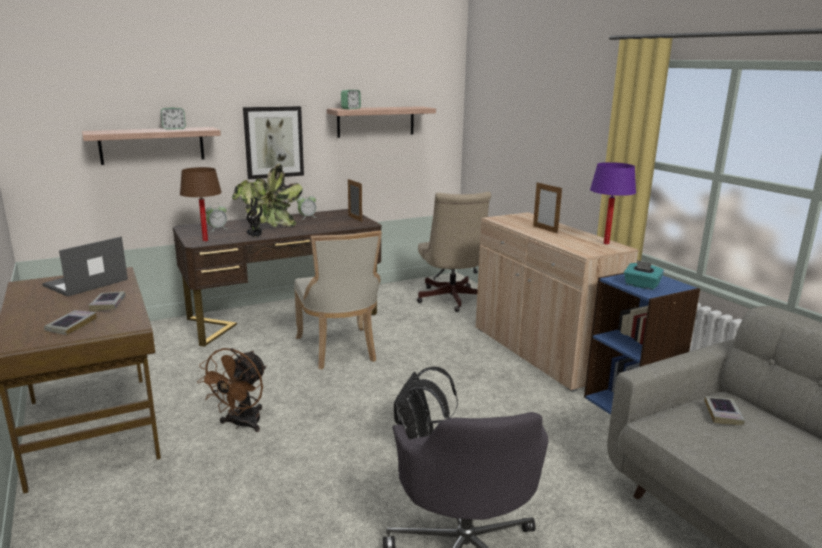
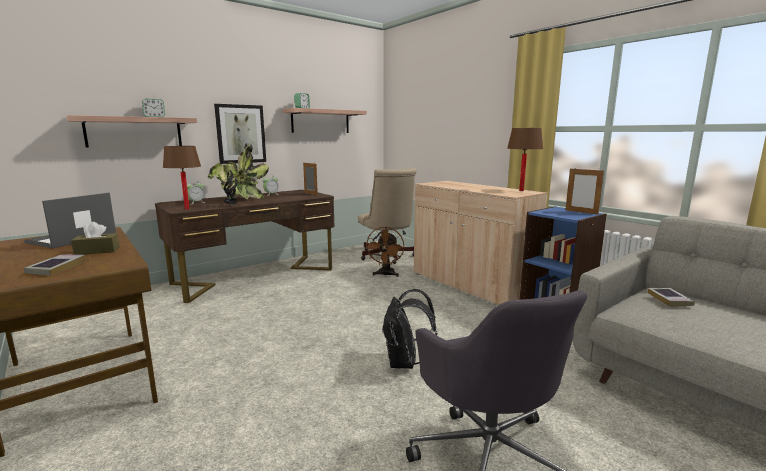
camera: 10 degrees left, 5 degrees down
book [88,291,126,311] -> brown tissue box [71,222,120,255]
brown fan [197,348,267,432] -> brown fan moved to [365,227,404,277]
beige chair [294,231,382,369] -> none
picture frame [533,183,562,234] -> picture frame moved to [565,167,604,215]
purple table lamp [590,162,636,244] -> brown table lamp [507,128,543,191]
turquoise tissue box [624,260,664,290] -> none

